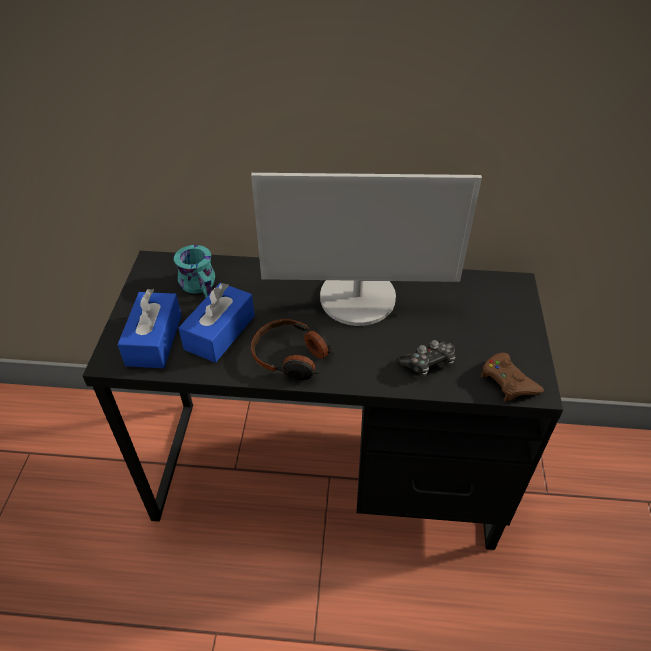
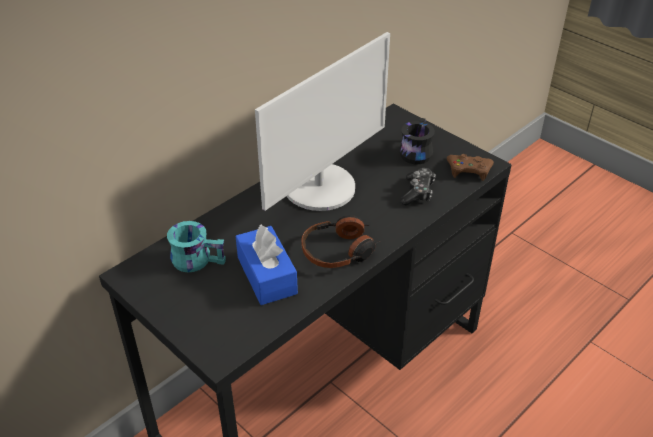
camera: 50 degrees left, 5 degrees down
blue tissue box [118,289,182,368] -> none
none -> black mug [399,118,435,164]

